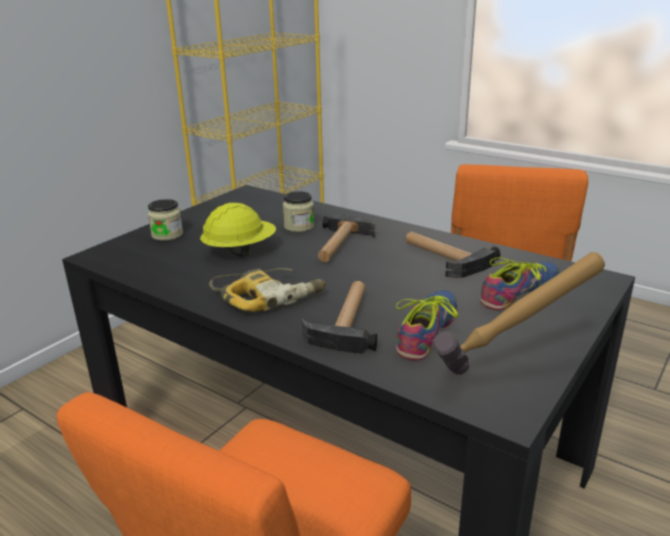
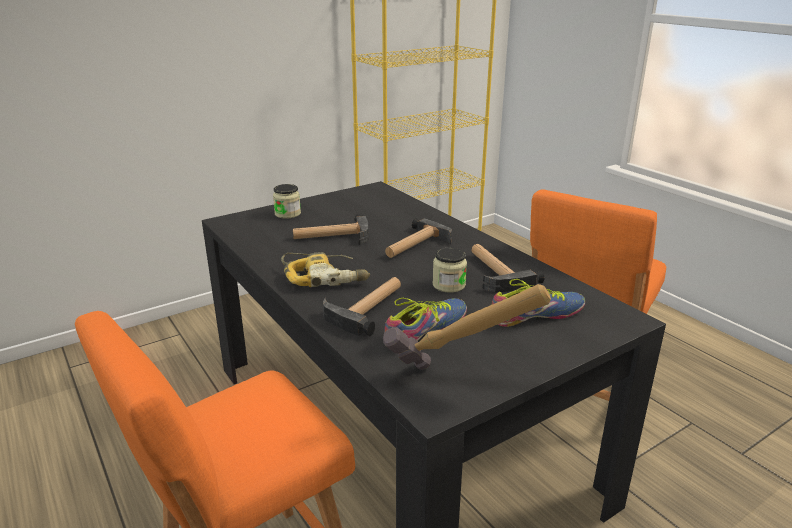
camera: 20 degrees right, 0 degrees up
yellow hard hat [200,203,276,257] -> hammer [293,214,368,245]
jar [283,191,314,232] -> jar moved to [432,247,467,293]

